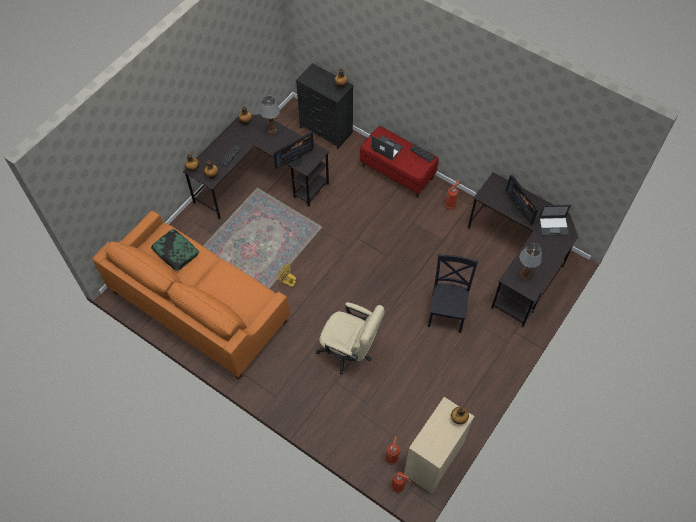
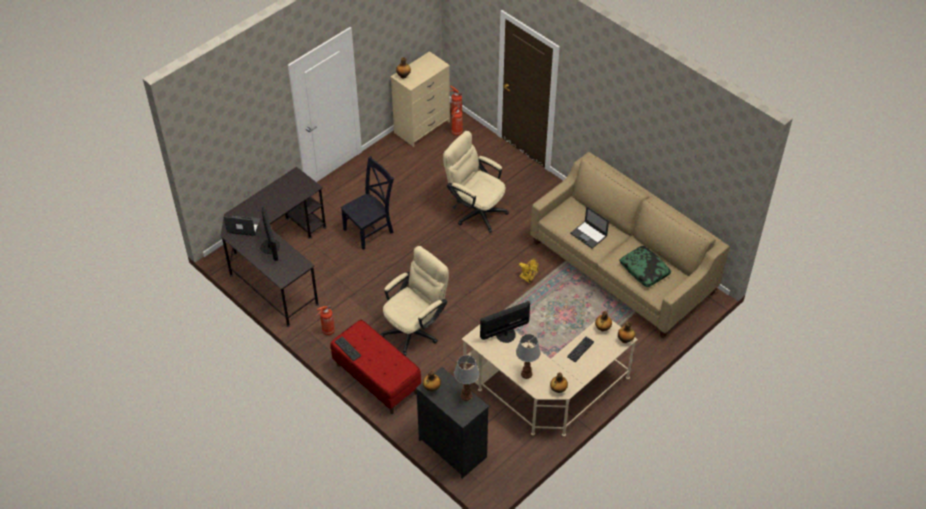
camera: 170 degrees left, 10 degrees down
orange sofa [92,210,290,380] -> beige sofa [530,152,730,338]
black desk [183,114,329,220] -> beige desk [462,321,638,436]
laptop [371,135,403,160] -> laptop moved to [570,206,609,249]
black chair [428,253,479,333] -> black chair turned 150 degrees counterclockwise [340,156,394,250]
table lamp [519,243,542,280] -> table lamp moved to [454,355,479,401]
none -> beige office chair [381,246,449,356]

